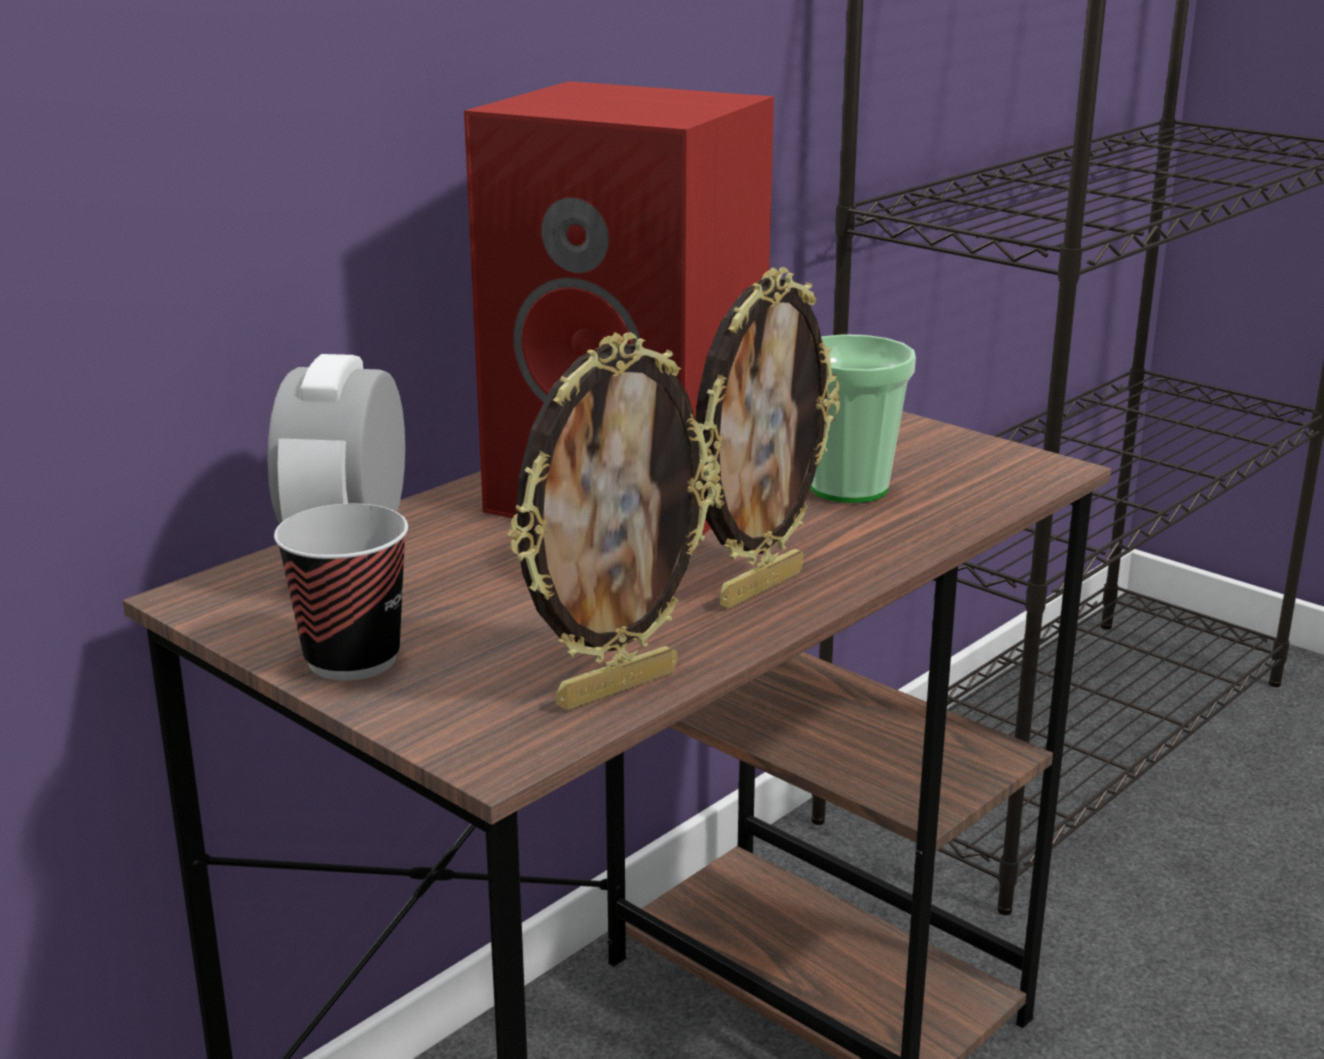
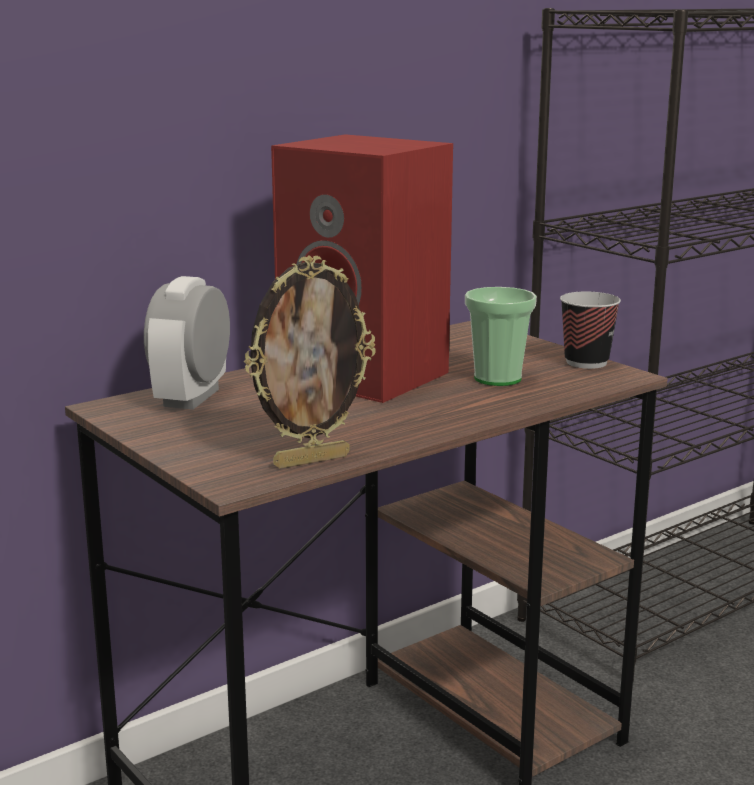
camera: 10 degrees right, 5 degrees down
cup [274,504,408,681] -> cup moved to [560,292,621,369]
picture frame [696,267,840,609] -> none

